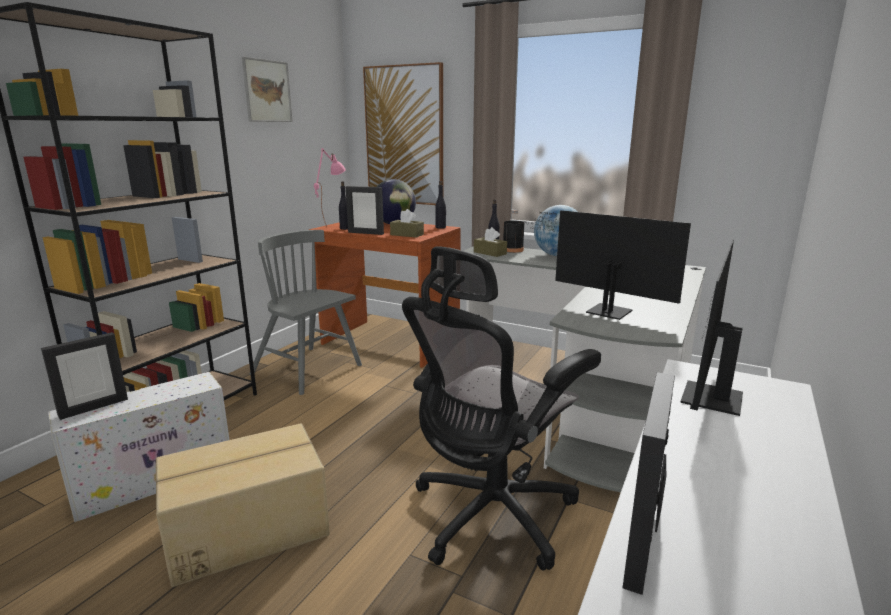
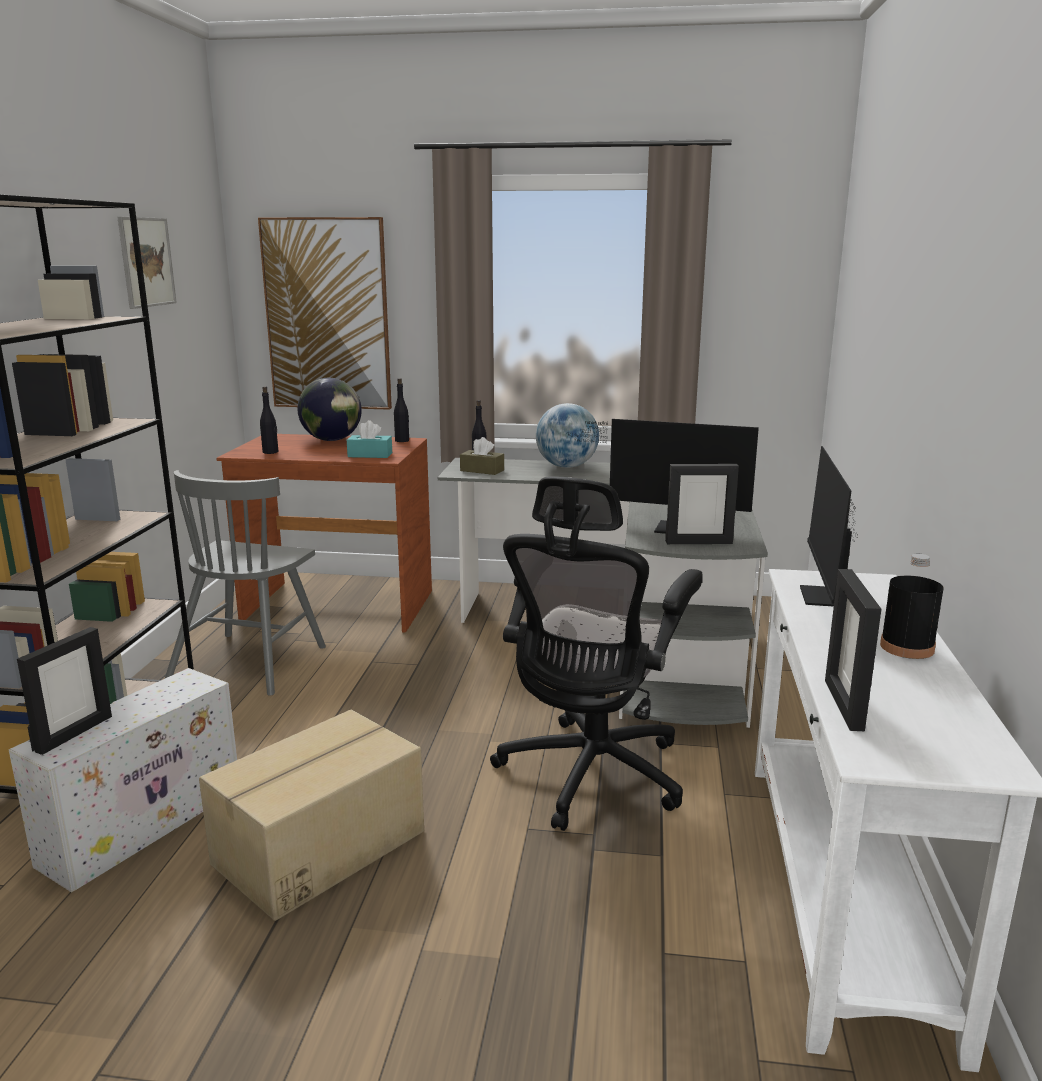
camera: 20 degrees left, 0 degrees up
grey chair [249,230,362,395] -> grey chair turned 90 degrees counterclockwise [165,470,326,696]
pink table lamp [314,148,346,227] -> none
picture frame [346,186,384,235] -> picture frame moved to [665,464,739,544]
brown tissue box [390,209,424,238] -> turquoise tissue box [347,420,392,458]
black bottle [503,209,524,253] -> black bottle moved to [880,554,944,659]

